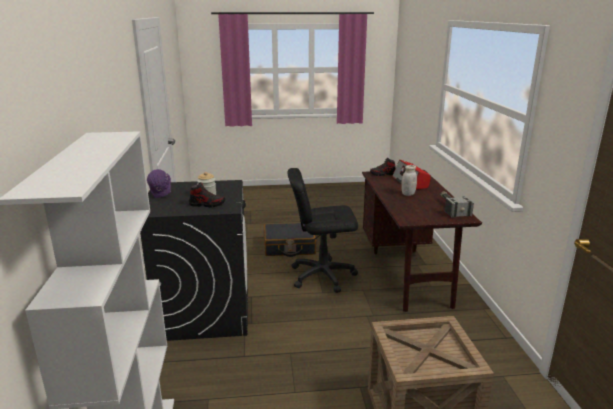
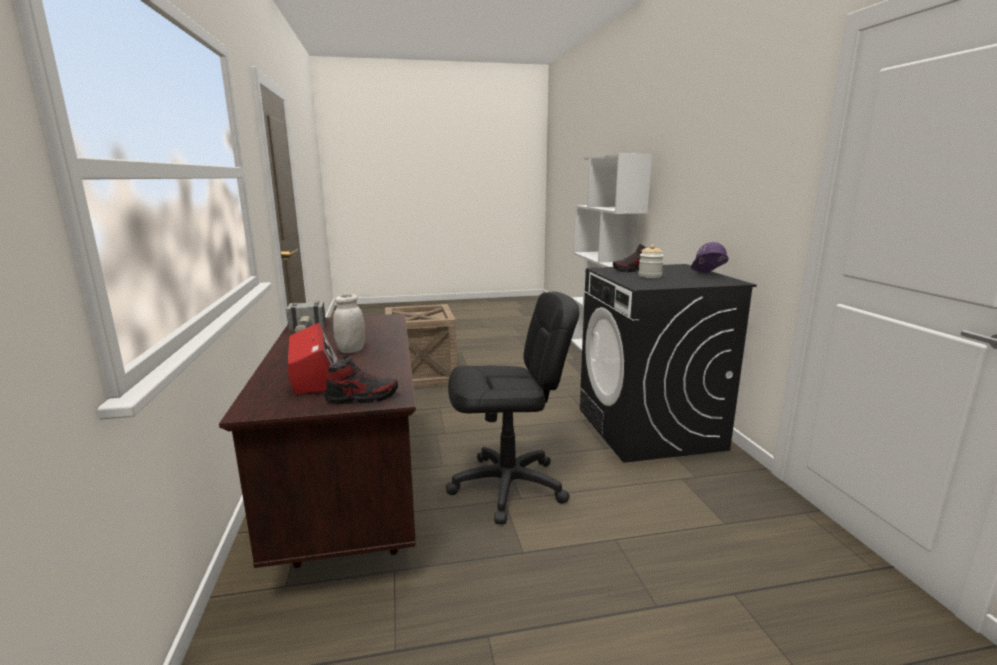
camera: 175 degrees right, 5 degrees down
black suitcase [264,223,316,257] -> none

